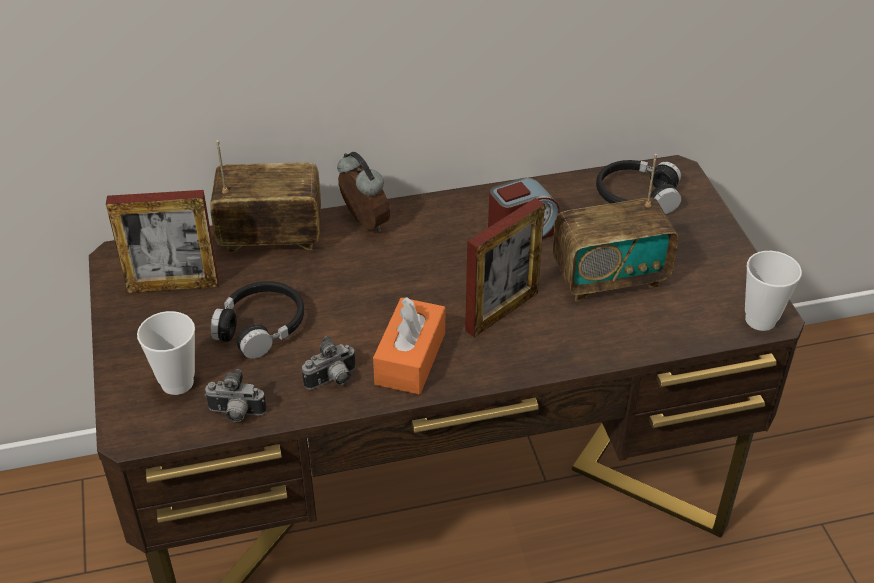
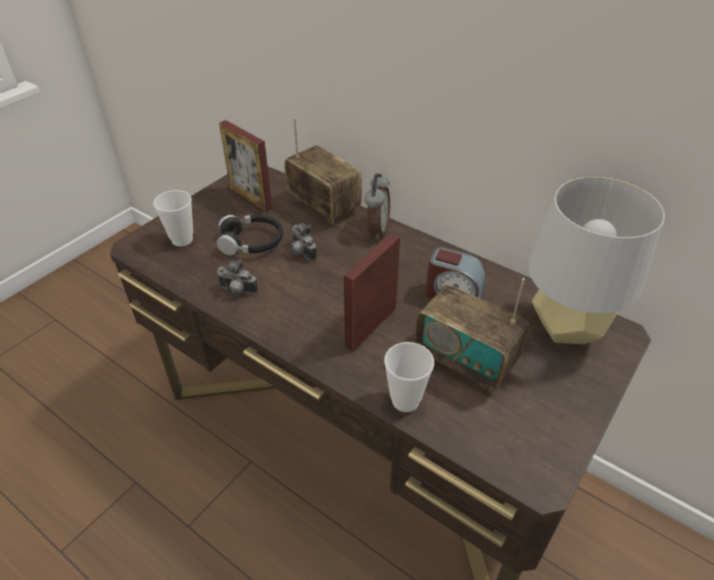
camera: 50 degrees right, 0 degrees up
camera [204,369,267,422] -> camera moved to [290,223,317,261]
orange tissue box [373,297,445,395] -> none
picture frame [465,198,545,337] -> picture frame turned 120 degrees clockwise [344,233,400,352]
black headphones [596,160,681,214] -> grey table lamp [528,177,665,344]
cup [745,251,802,331] -> cup moved to [384,342,434,412]

